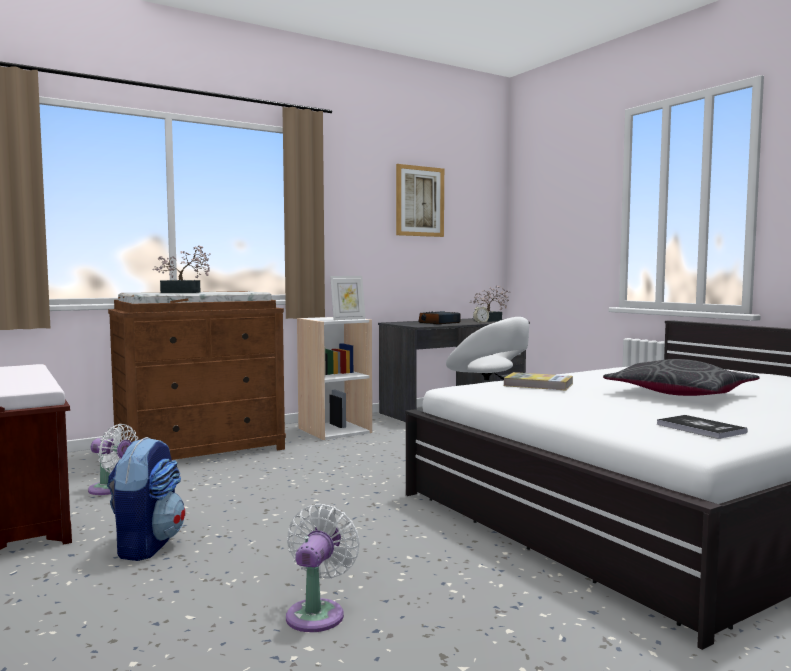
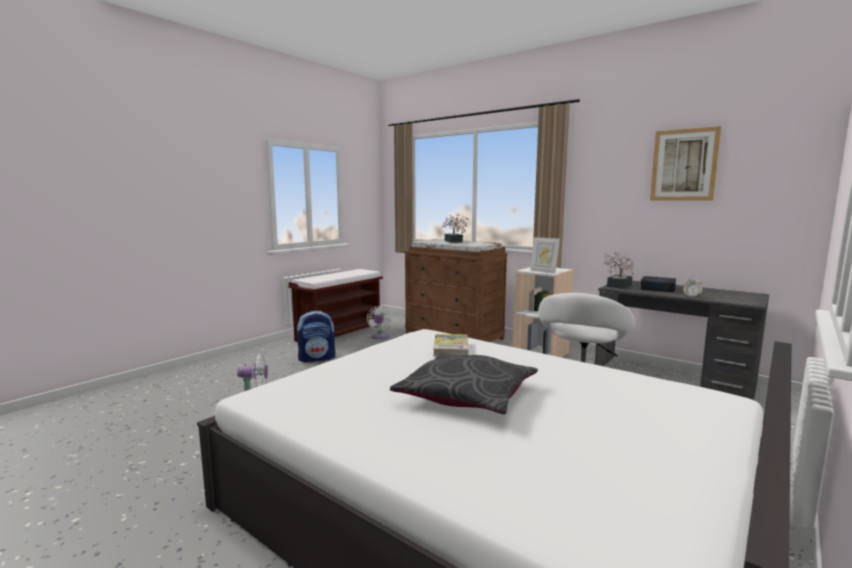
camera: 70 degrees right, 5 degrees up
potted plant [469,286,511,322] -> potted plant moved to [603,252,634,289]
book [657,415,747,439] -> none

